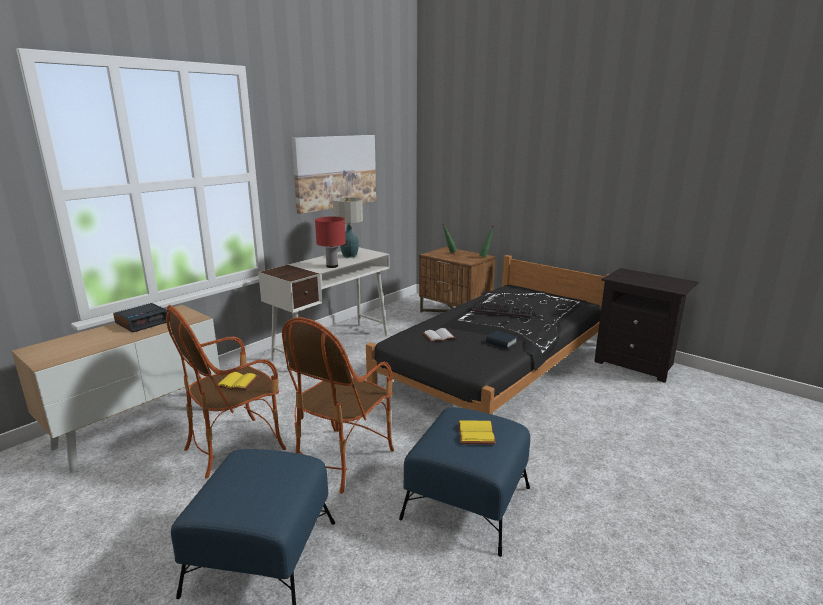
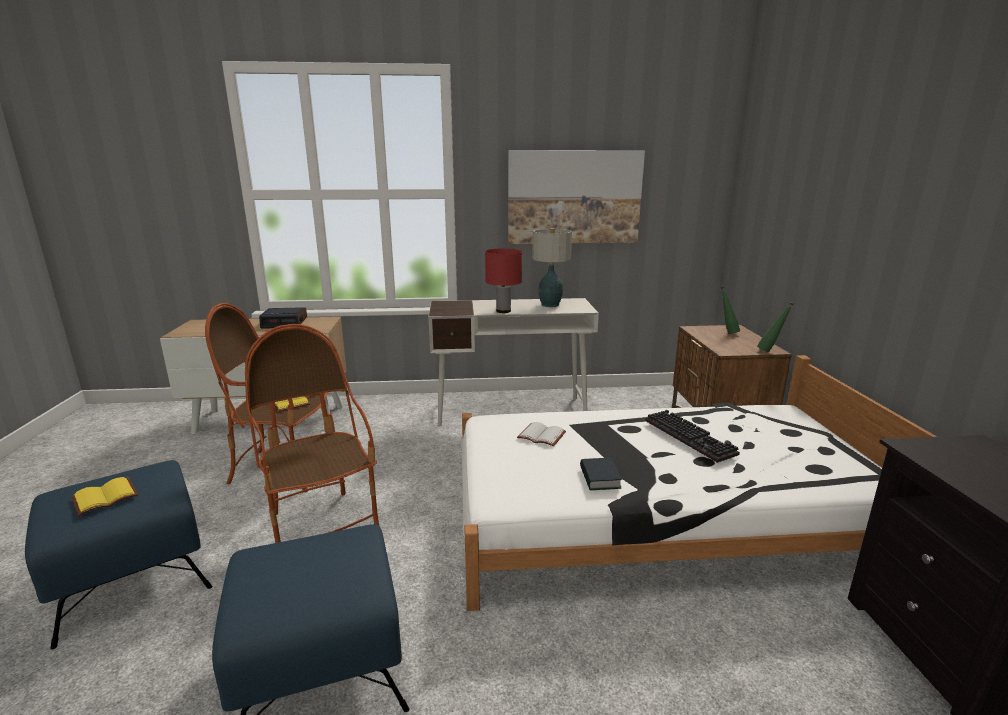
camera: 45 degrees right, 0 degrees up
armchair [282,317,394,494] -> armchair turned 75 degrees clockwise [245,324,379,543]
black bed [366,255,609,415] -> white bed [461,355,937,611]
yellow book [458,420,496,444] -> yellow book moved to [72,477,138,516]

